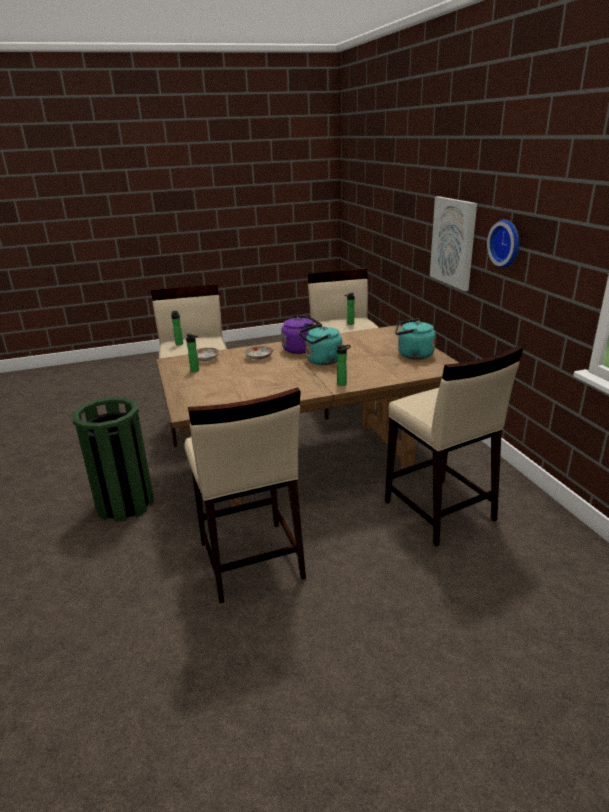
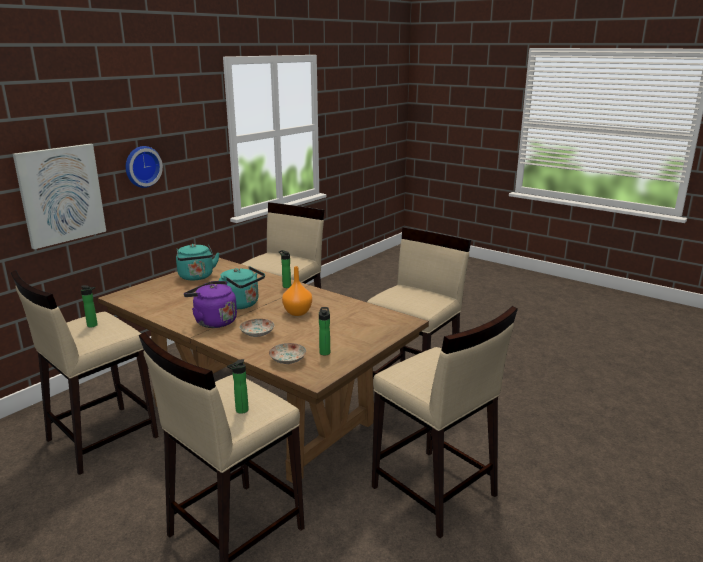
camera: 125 degrees left, 5 degrees down
green trash can [72,397,154,522] -> beige stool [372,306,518,538]
none -> orange vase [282,266,312,316]

